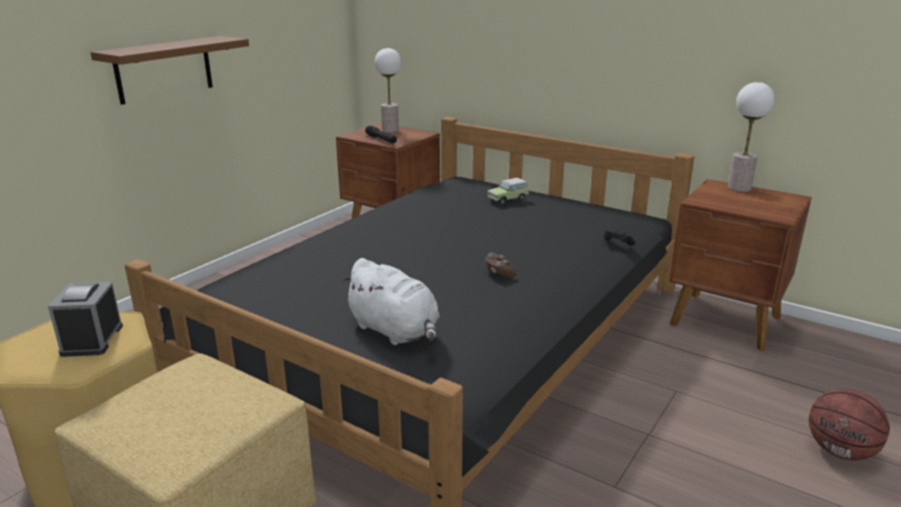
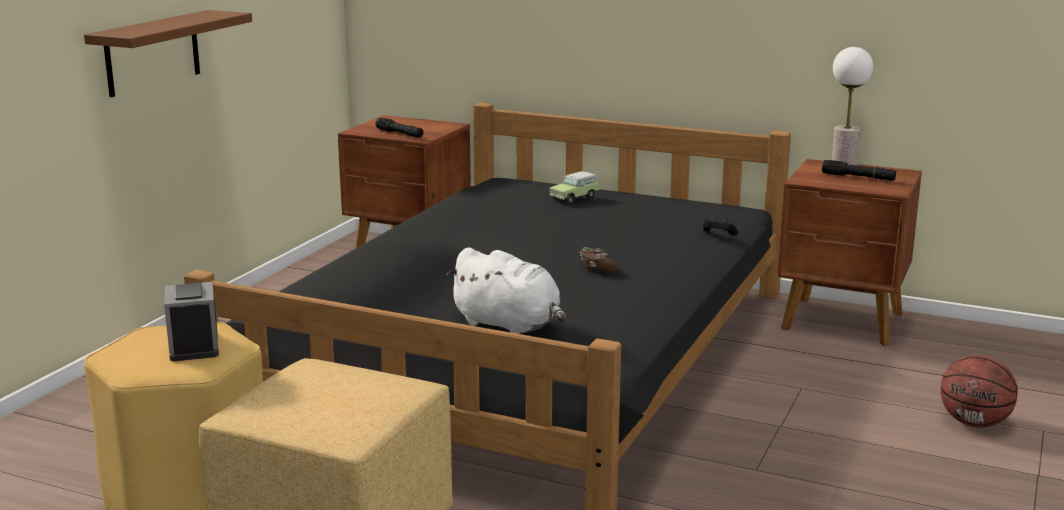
camera: 10 degrees left, 5 degrees down
table lamp [375,48,401,133] -> none
none -> black flashlight [822,160,896,181]

